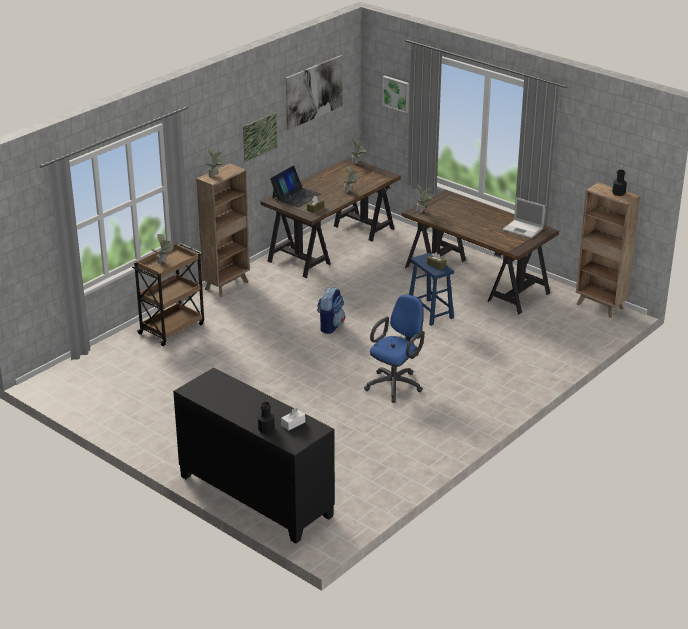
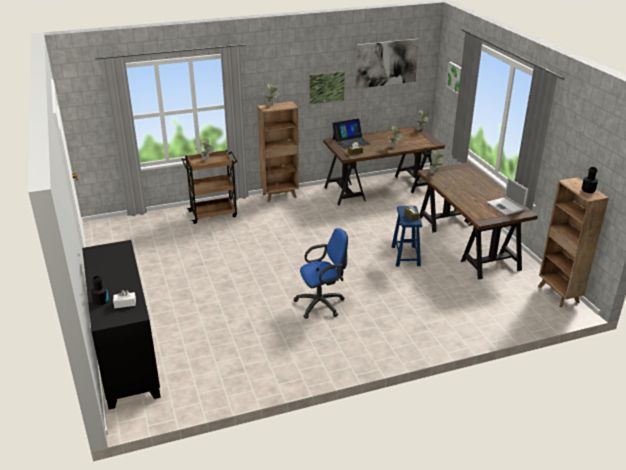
camera: 30 degrees right, 0 degrees up
backpack [317,287,345,334] -> none

